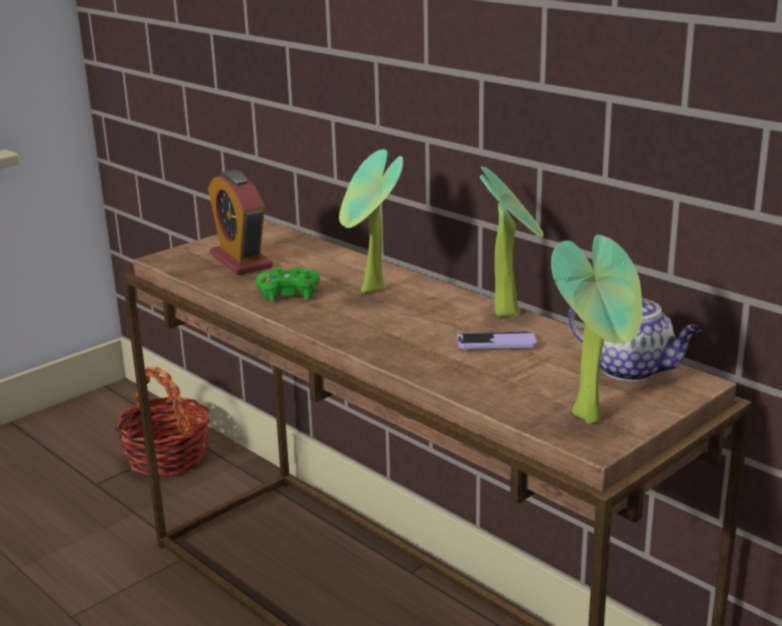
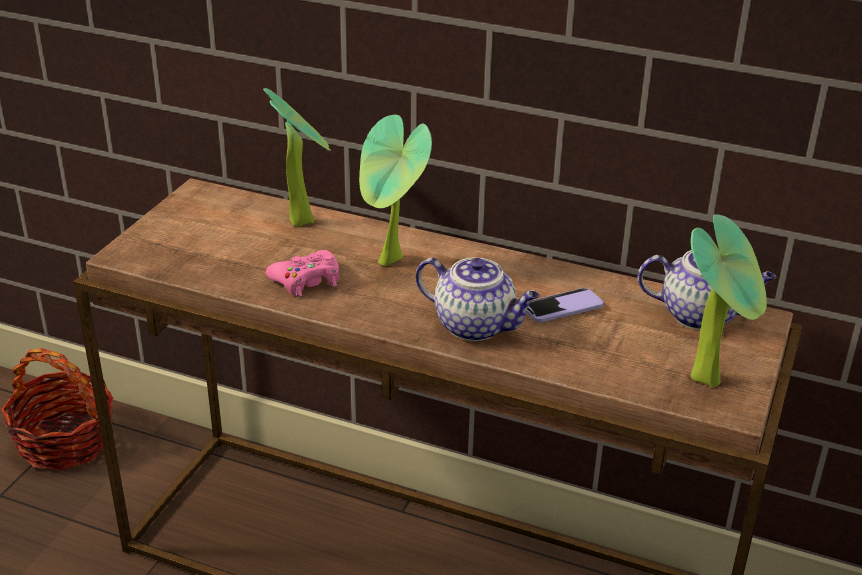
camera: 25 degrees left, 10 degrees up
alarm clock [208,170,273,275] -> none
green game controller [256,267,320,301] -> pink game controller [266,250,339,297]
potted plant [480,167,544,316] -> potted plant moved to [263,88,331,227]
none -> teapot [416,257,540,341]

